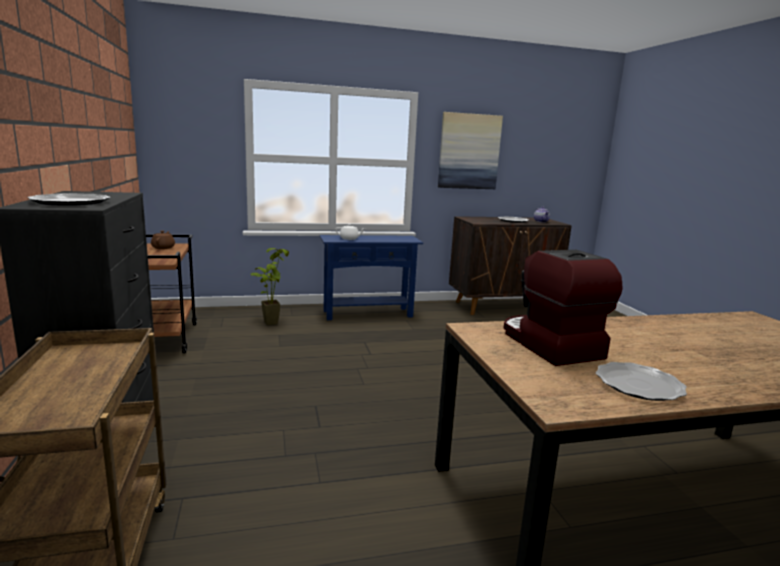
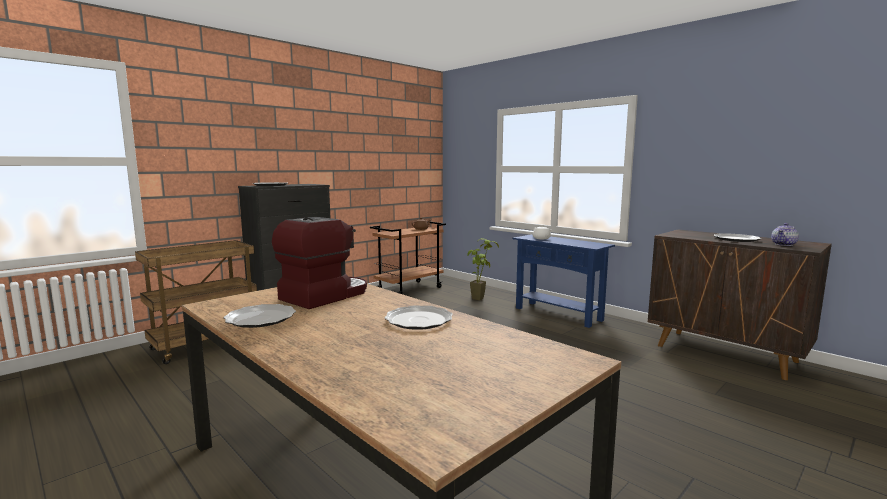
camera: 60 degrees right, 5 degrees down
picture [438,112,503,189] -> none
none -> plate [384,305,453,330]

